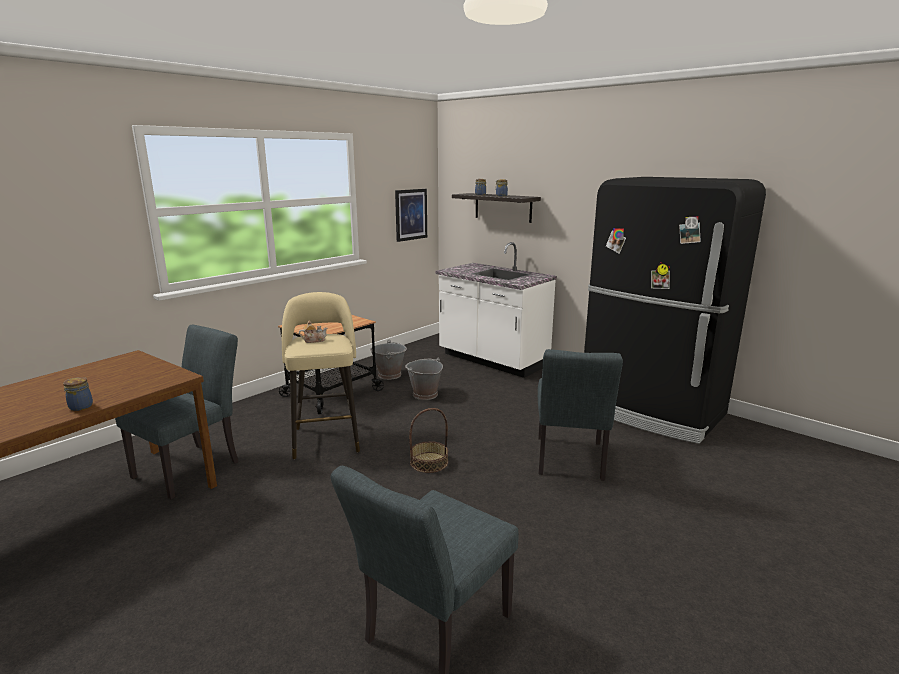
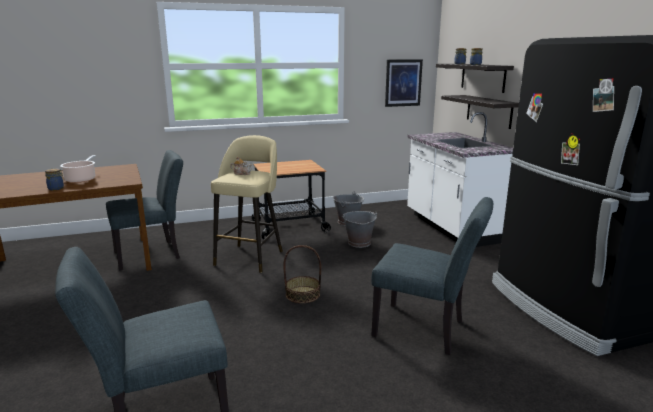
camera: 30 degrees right, 0 degrees up
grey chair [538,349,623,480] -> grey chair turned 105 degrees counterclockwise [371,197,493,355]
none -> cooking pot [60,155,96,183]
none -> shelf [441,95,519,129]

